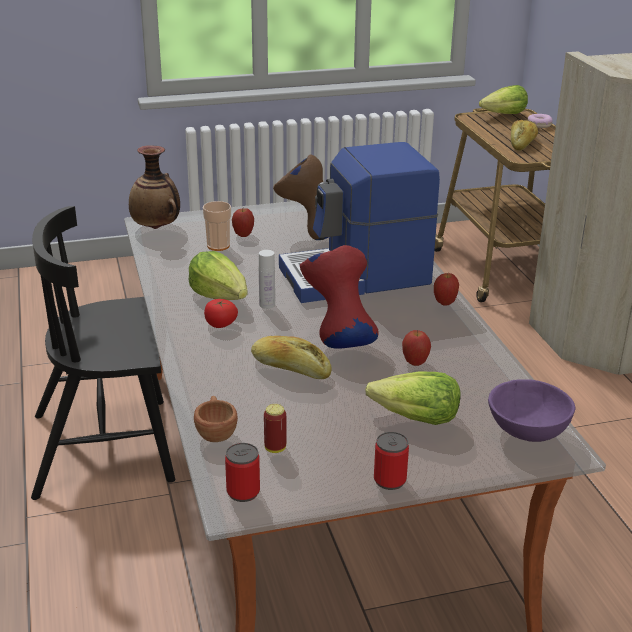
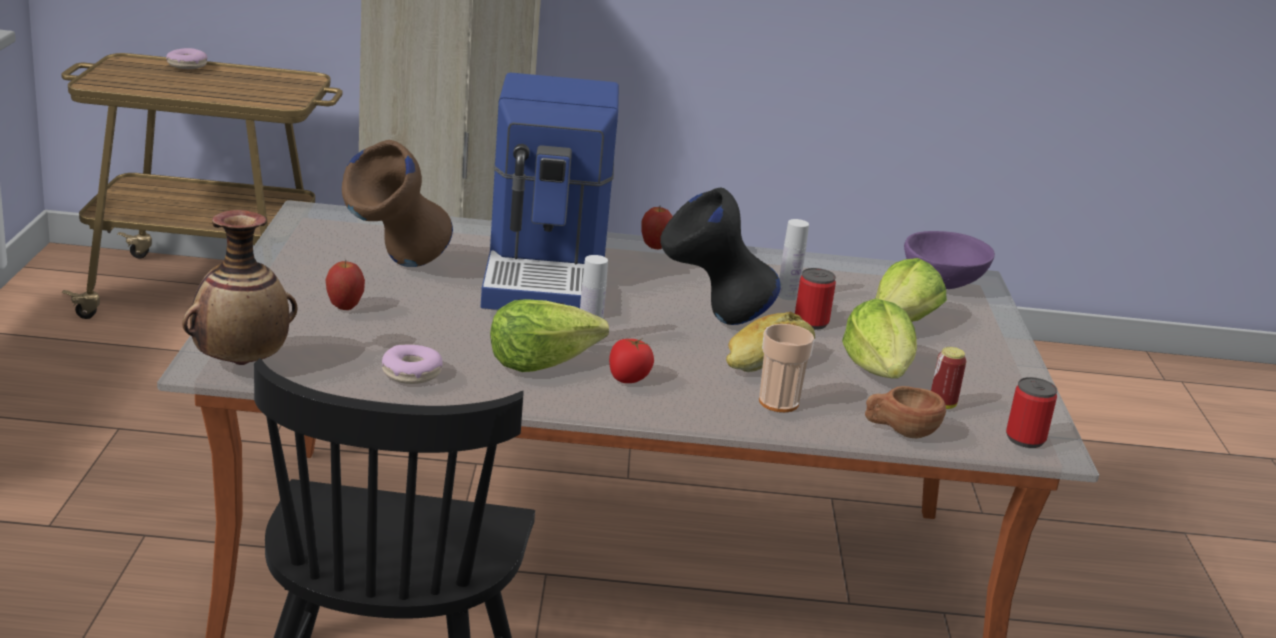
camera: 75 degrees left, 5 degrees down
cup [203,201,231,251] -> cup moved to [759,324,814,412]
red vase [300,245,378,349] -> black vase [660,187,780,325]
can [374,432,409,490] -> can moved to [795,268,836,330]
apple [402,330,431,366] -> white bottle [778,219,809,300]
lettuce [479,85,528,114] -> lettuce moved to [842,298,917,379]
bread [511,120,538,151] -> none
none -> donut [382,345,443,384]

